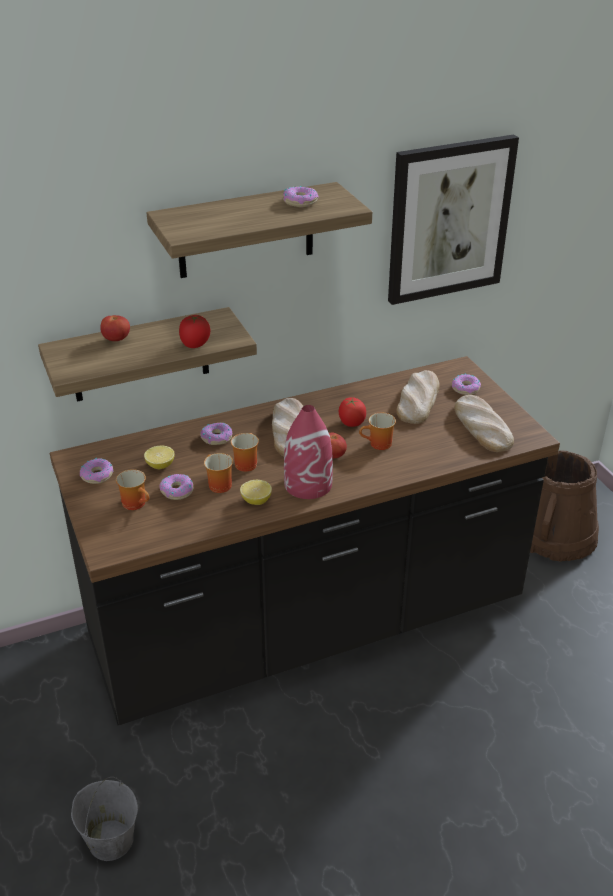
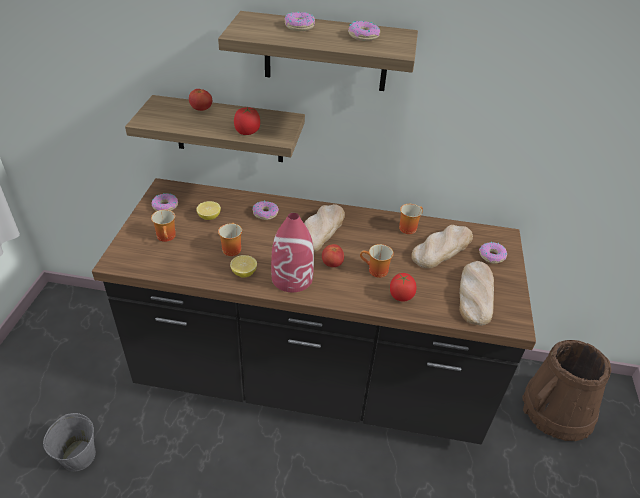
camera: 30 degrees right, 5 degrees up
donut [159,474,193,500] -> donut moved to [284,12,315,31]
mug [231,433,259,472] -> mug moved to [399,204,423,234]
tomato [339,397,366,427] -> tomato moved to [390,273,417,302]
picture [388,134,519,305] -> none

